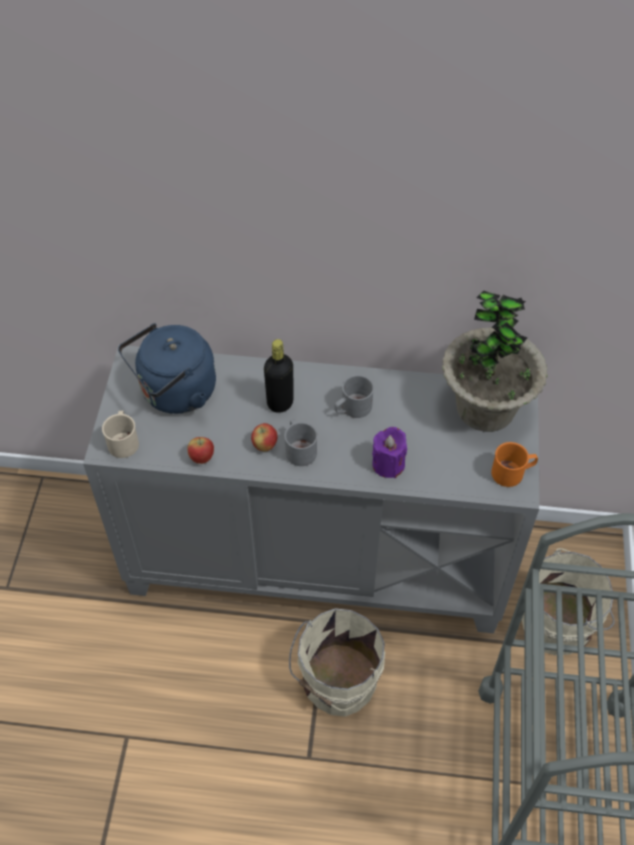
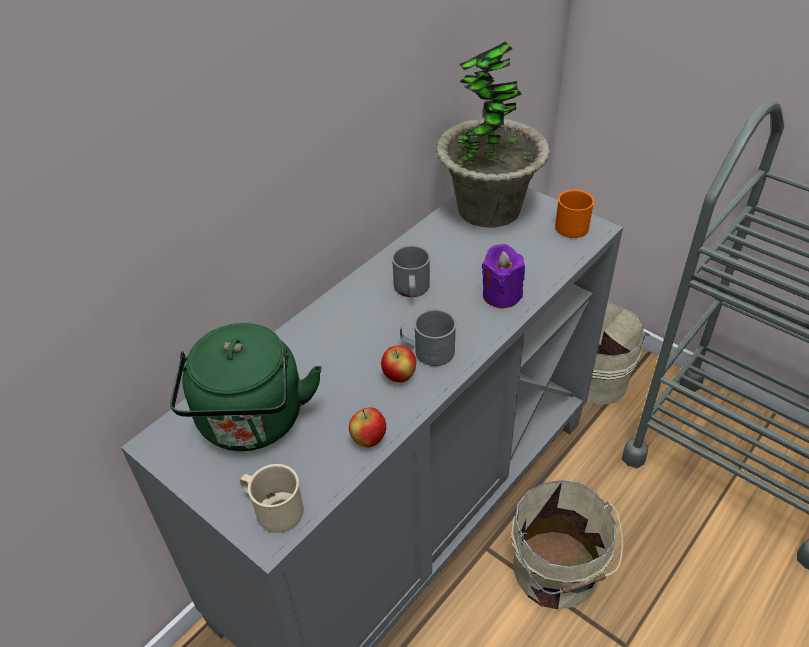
camera: 55 degrees left, 10 degrees down
blue kettle [118,323,216,414] -> green kettle [170,323,322,451]
black bottle [264,339,294,413] -> none

